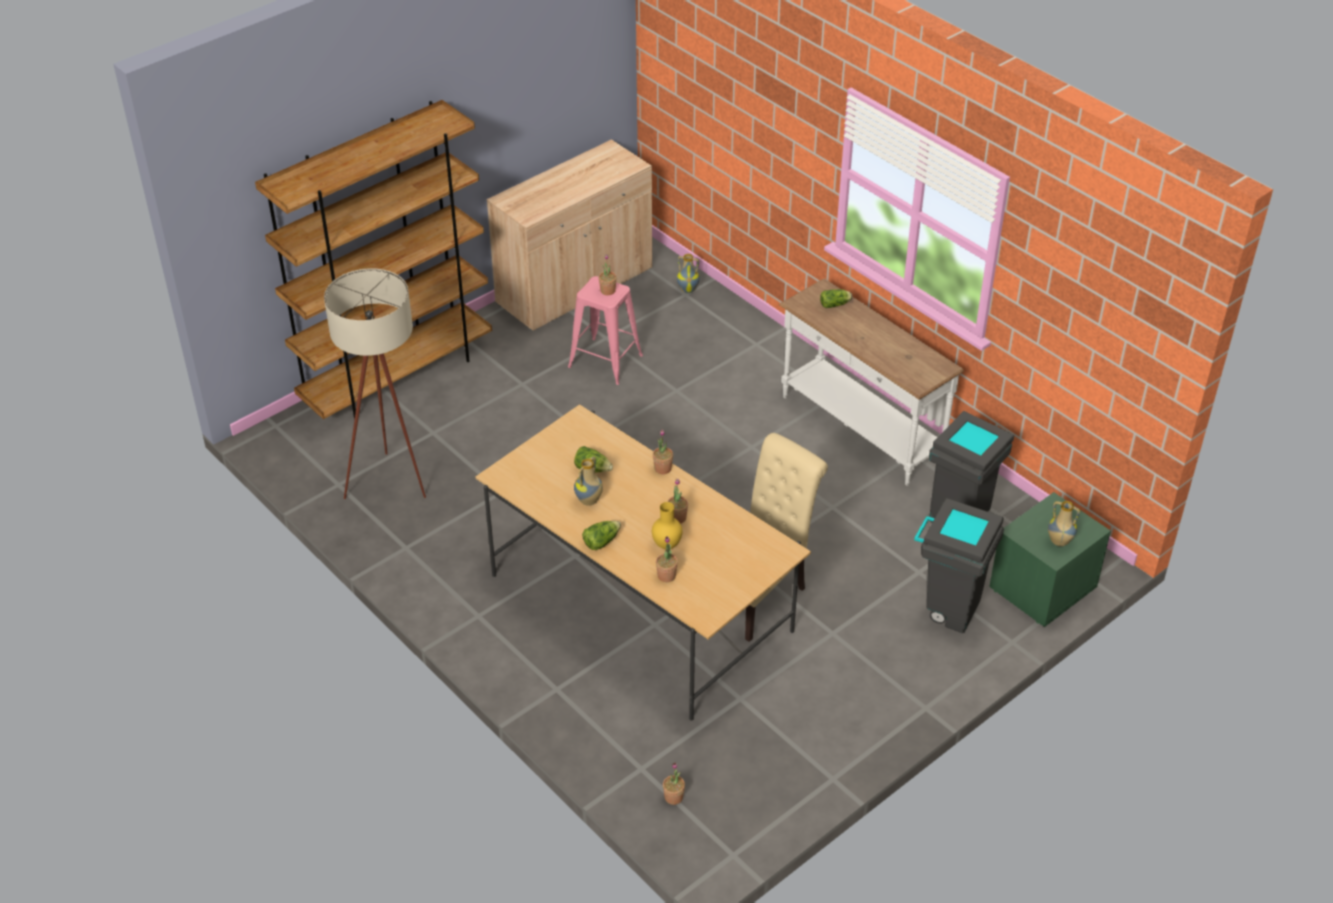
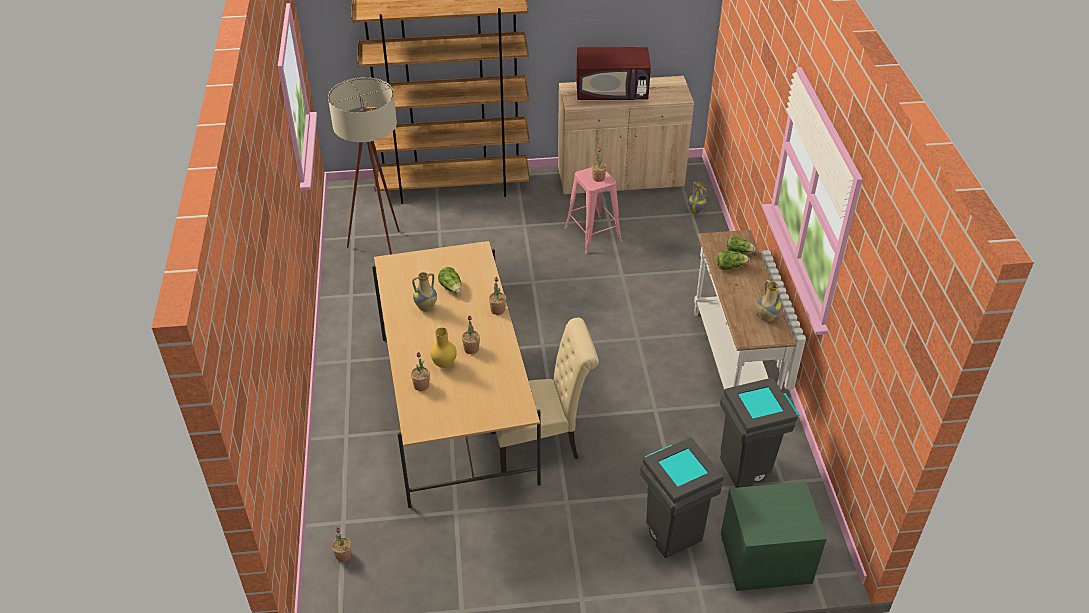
camera: 35 degrees right, 0 degrees up
lettuce [582,521,621,550] -> lettuce moved to [717,251,750,270]
vase [1048,501,1080,546] -> vase moved to [757,280,782,322]
none -> red microwave [576,47,651,100]

